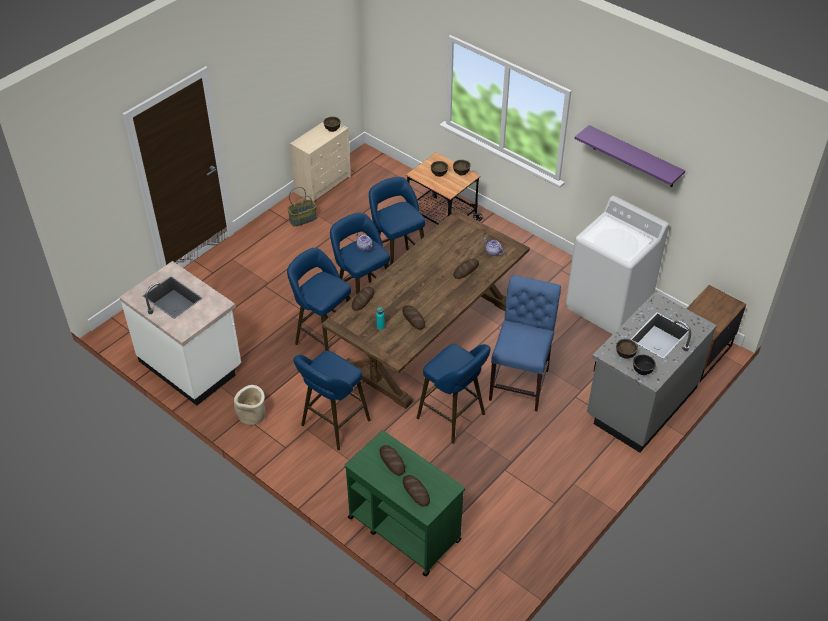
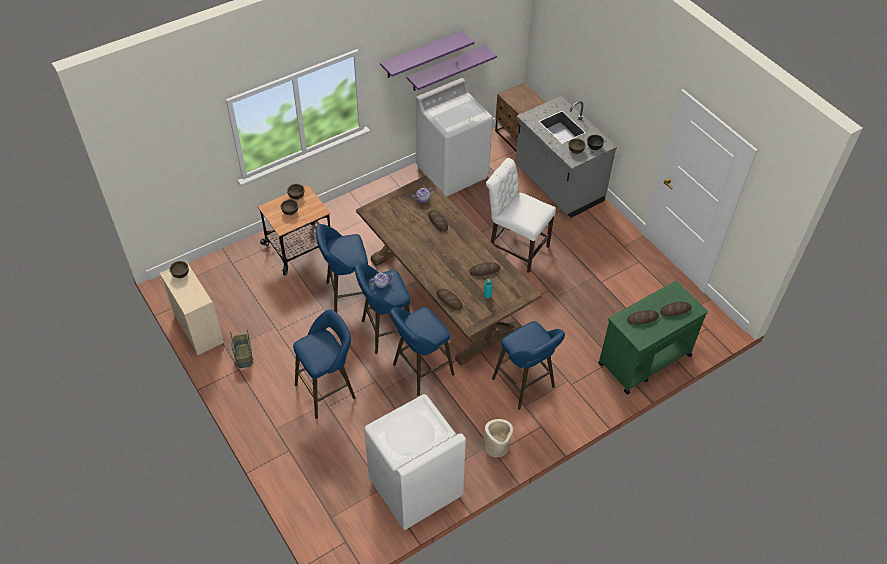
camera: 75 degrees left, 5 degrees up
white counter [119,261,241,405] -> white washing machine [364,394,466,530]
blue stool [417,344,491,444] -> blue stool moved to [293,310,356,419]
blue chair [489,275,561,411] -> white chair [486,158,556,273]
none -> purple shelf [407,45,497,91]

